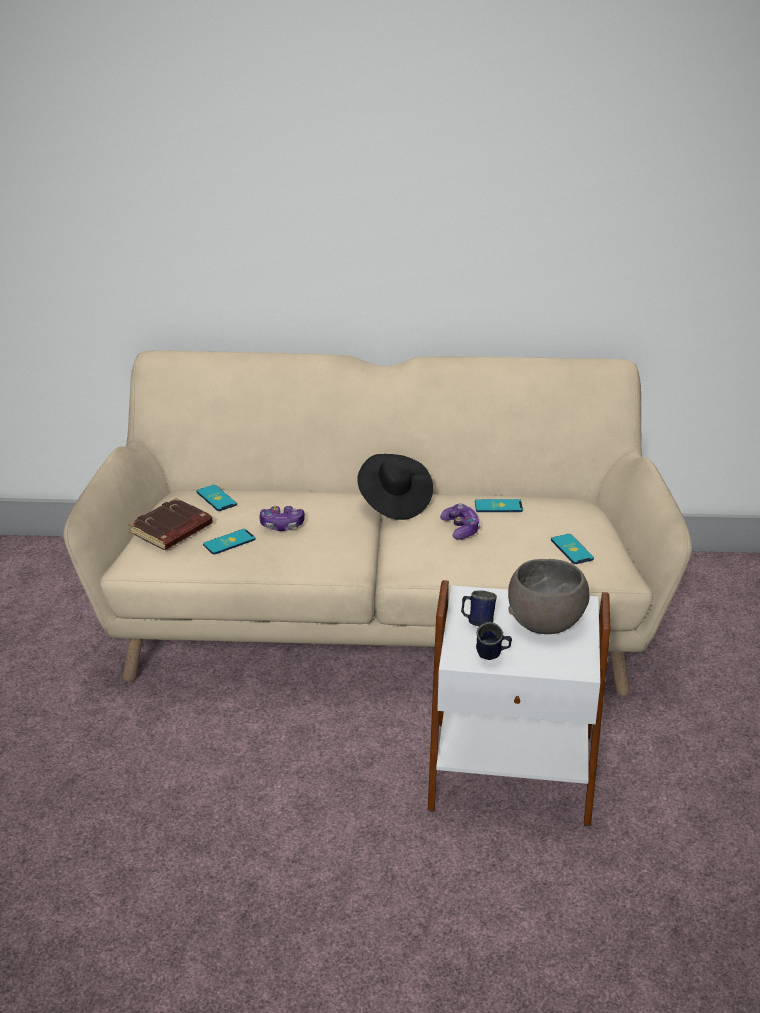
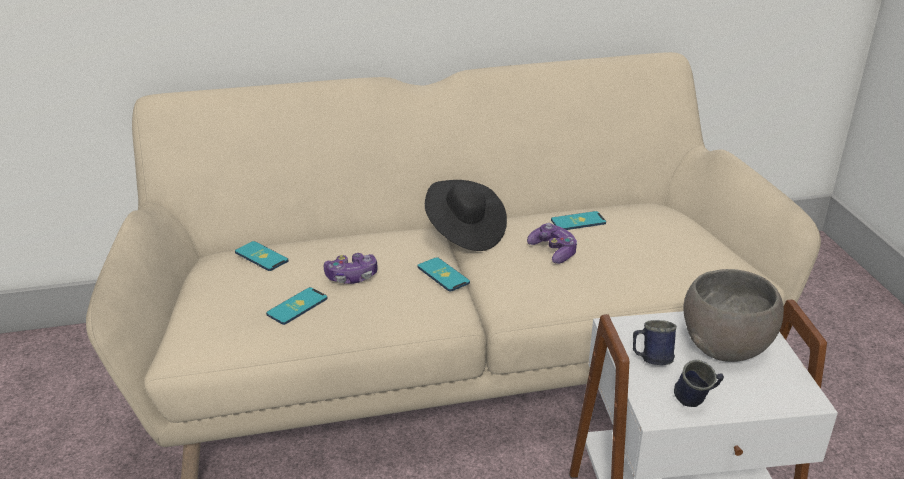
camera: 15 degrees left, 0 degrees up
brown book [129,498,213,550] -> none
phone [551,534,594,564] -> phone moved to [417,257,470,292]

